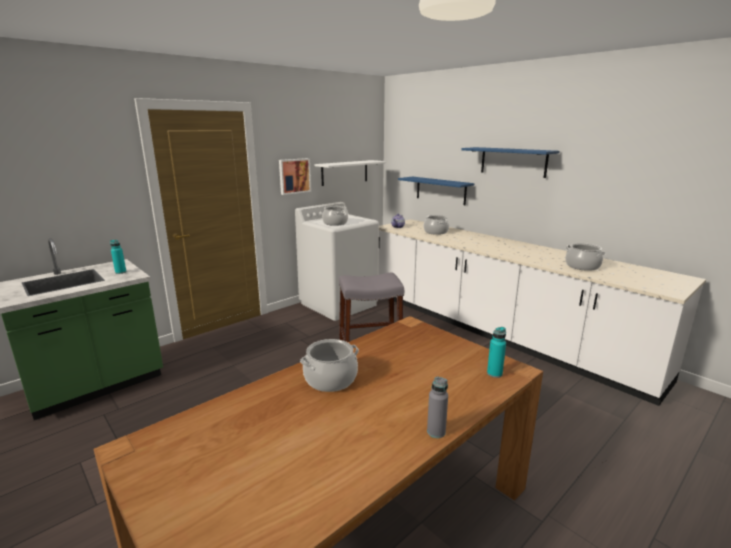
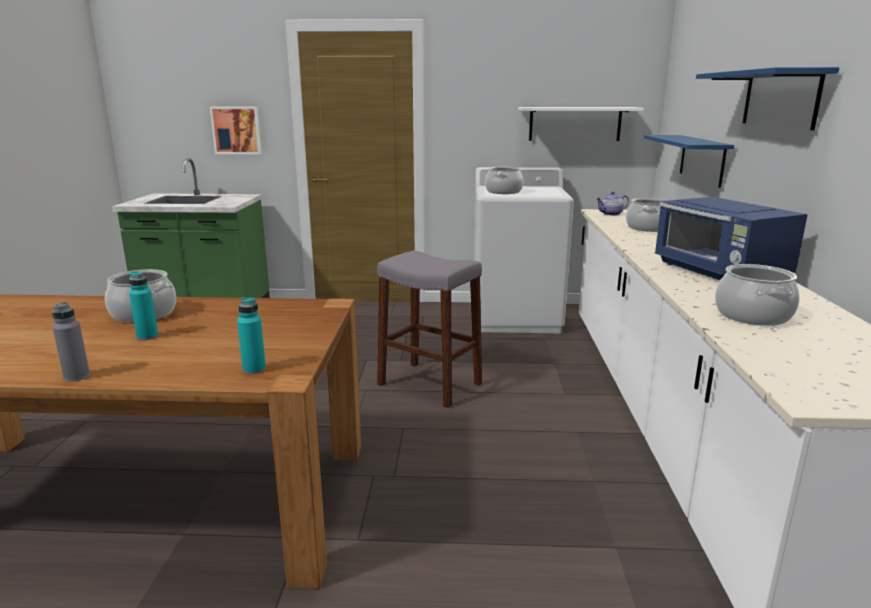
camera: 45 degrees right, 0 degrees up
turquoise bottle [110,240,127,274] -> turquoise bottle moved to [129,271,158,340]
picture [279,158,311,195] -> picture moved to [210,107,262,154]
none -> blue microwave [655,197,808,280]

